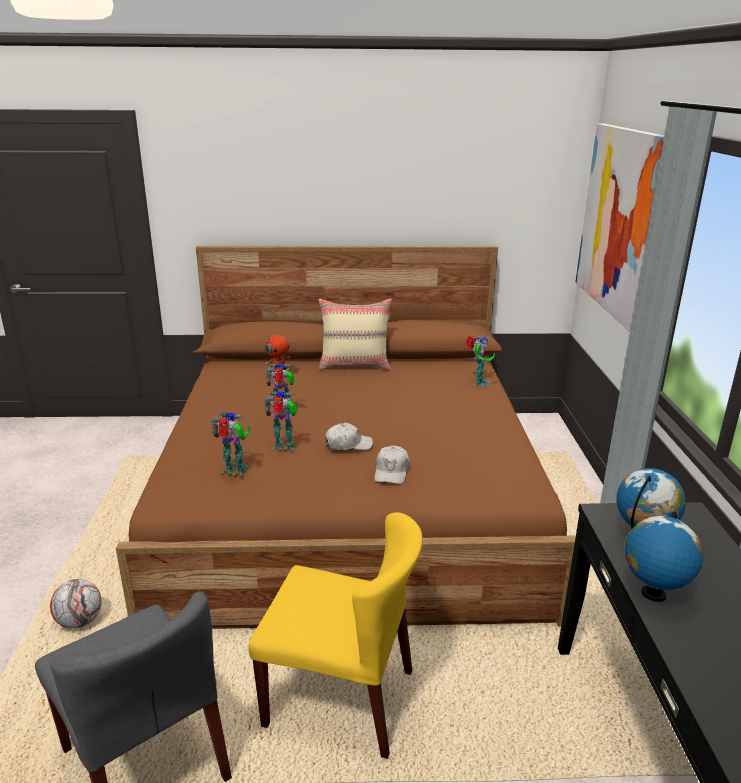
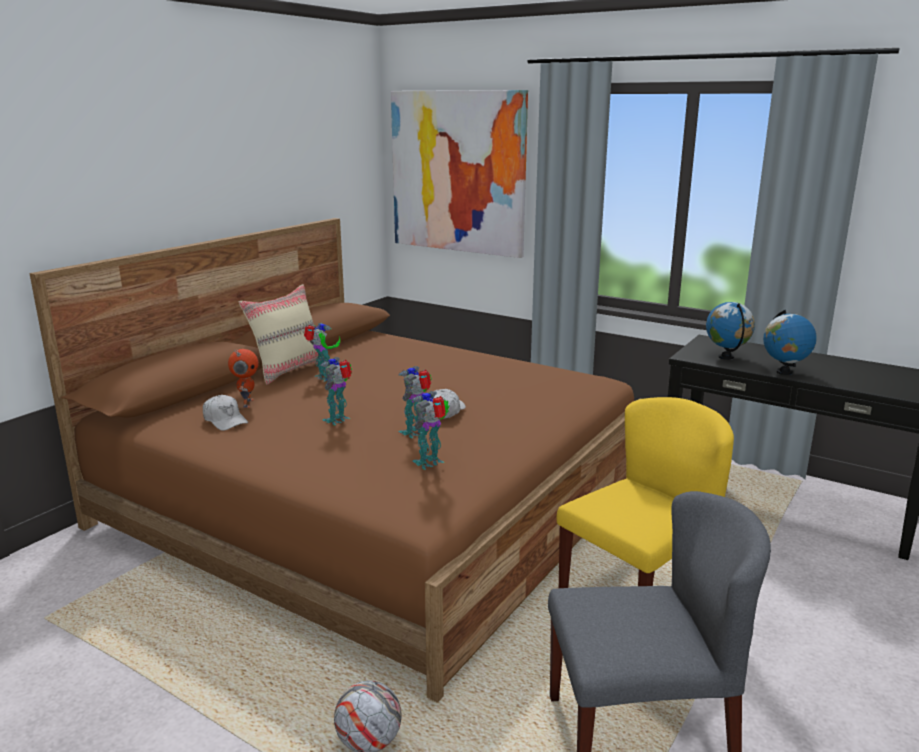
camera: 55 degrees left, 5 degrees down
white cap [375,446,410,484] -> white cap moved to [203,395,248,431]
toy robot [466,335,495,386] -> toy robot moved to [304,323,341,381]

